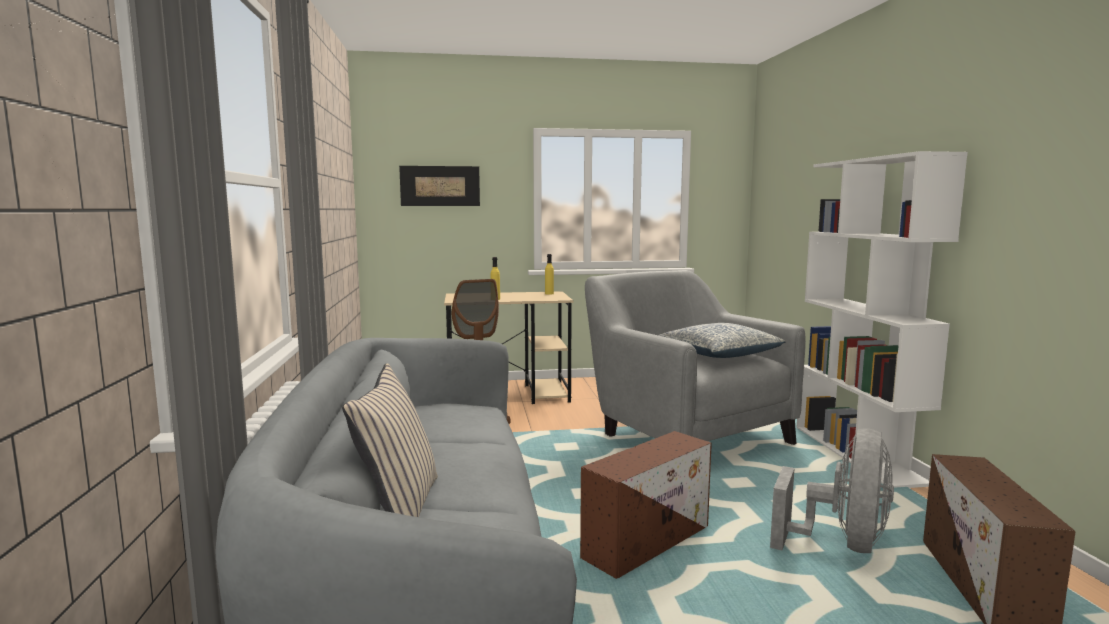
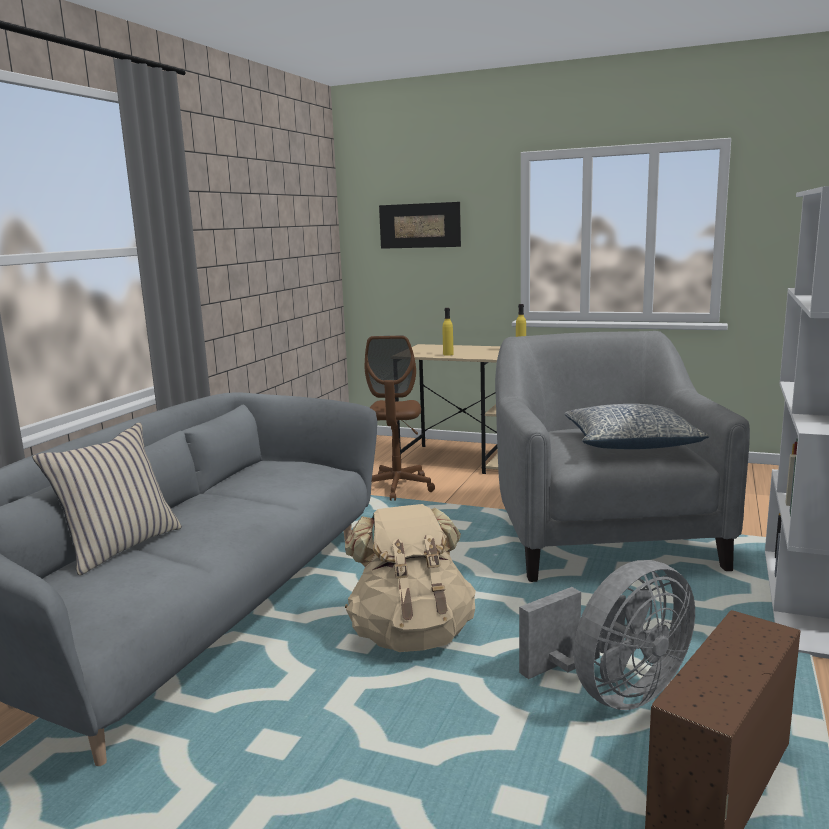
camera: 30 degrees right, 5 degrees up
brown storage box [580,431,712,579] -> beige backpack [345,504,476,652]

